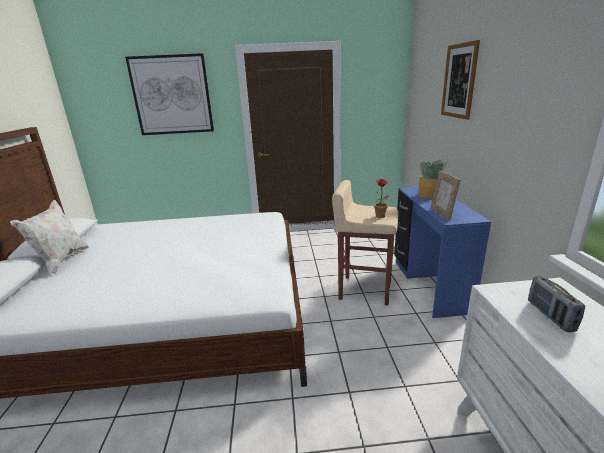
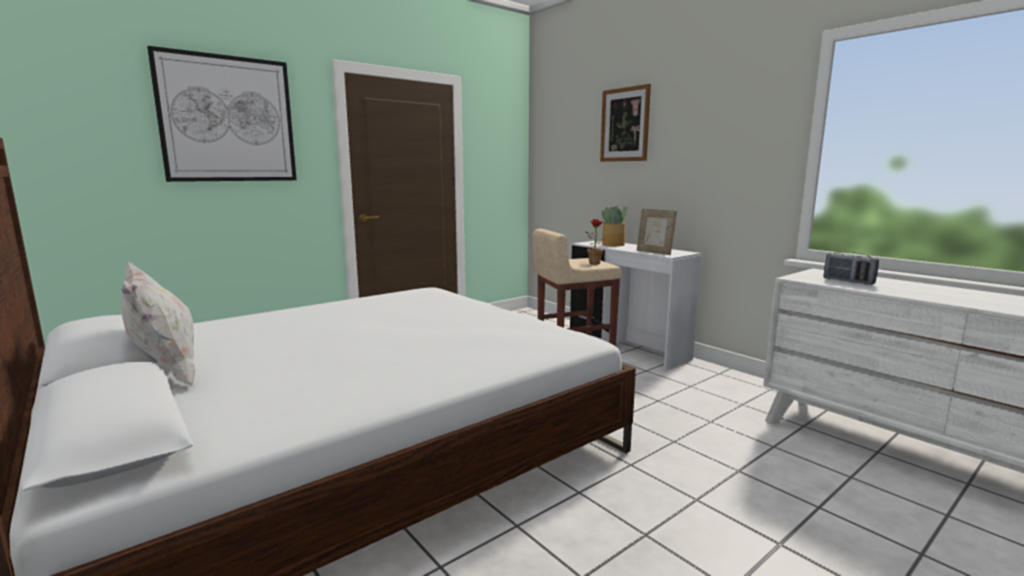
camera: 35 degrees left, 10 degrees down
blue desk [394,187,491,318] -> white desk [570,241,702,371]

